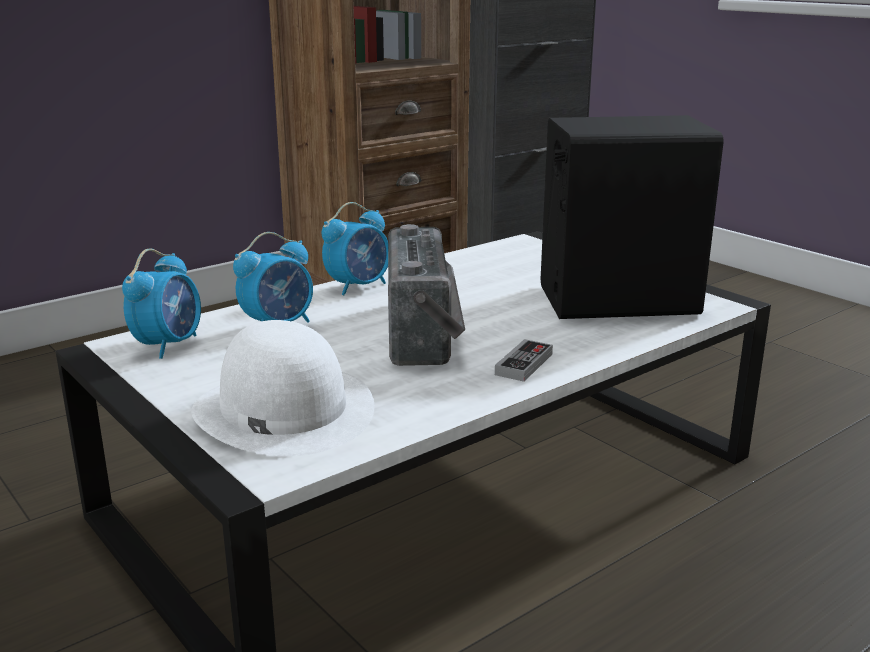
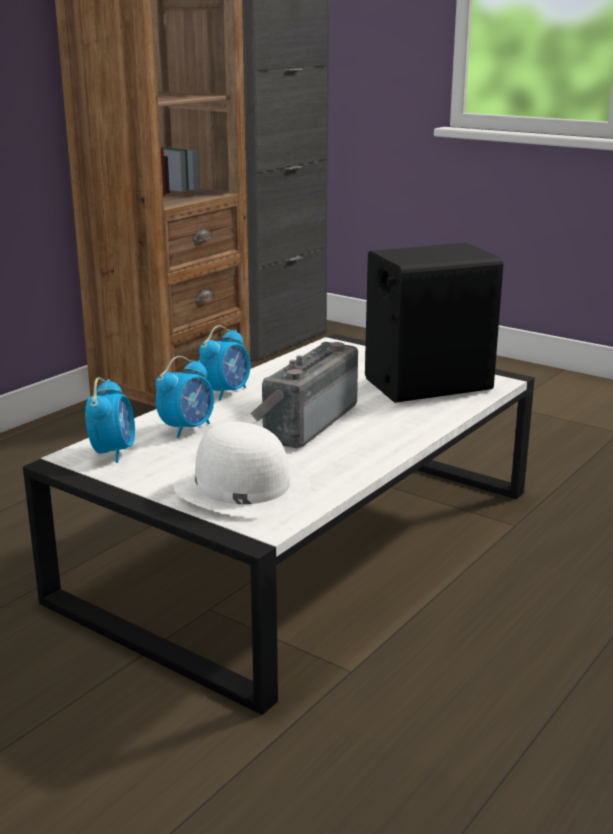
camera: 15 degrees left, 0 degrees up
radio [388,224,465,366] -> radio turned 135 degrees counterclockwise [251,342,358,448]
game controller [495,339,553,382] -> none

